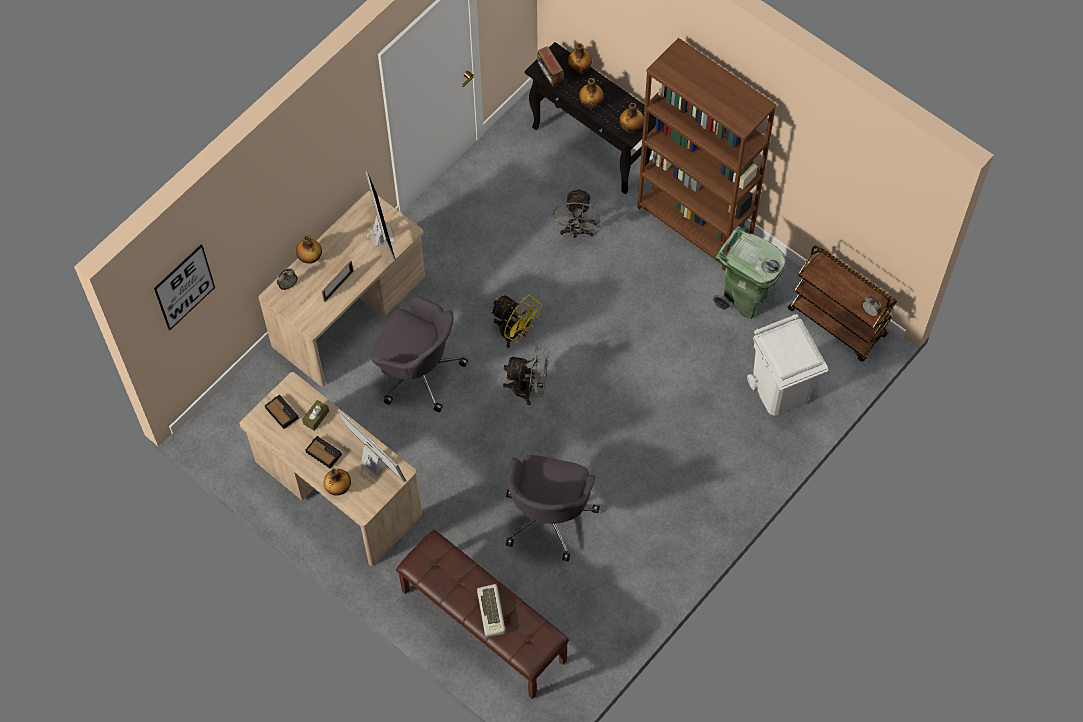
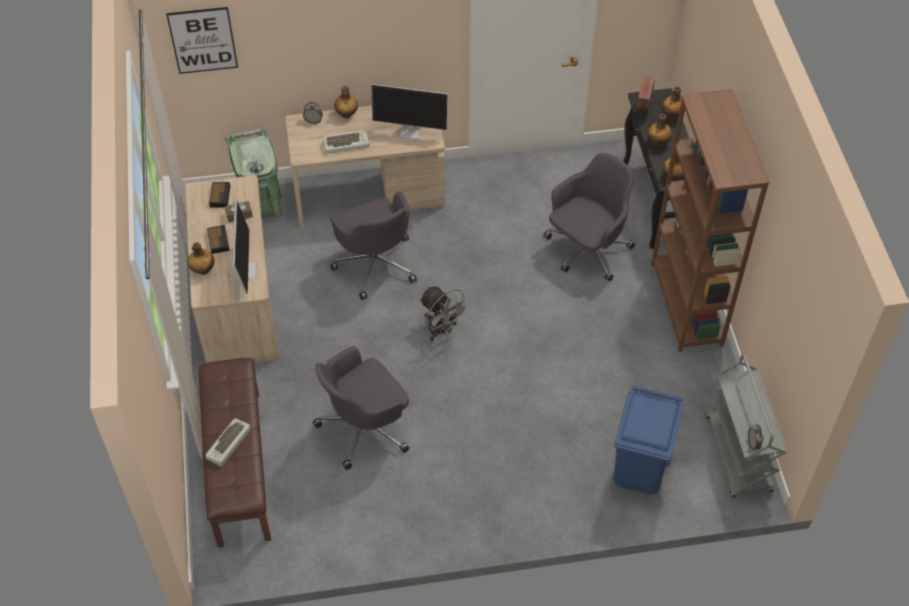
camera: 40 degrees right, 10 degrees down
picture frame [322,260,354,302] -> keyboard [323,130,370,154]
monitor [365,171,396,261] -> monitor turned 75 degrees clockwise [372,84,448,140]
yellow fan [490,295,542,348] -> none
grey fan [552,188,601,238] -> grey office chair [543,153,635,281]
green trash can [713,226,786,319] -> green trash can moved to [225,129,282,219]
white trash can [747,314,828,416] -> blue trash can [613,385,684,495]
brown cart [788,245,897,362] -> grey cart [705,354,787,498]

